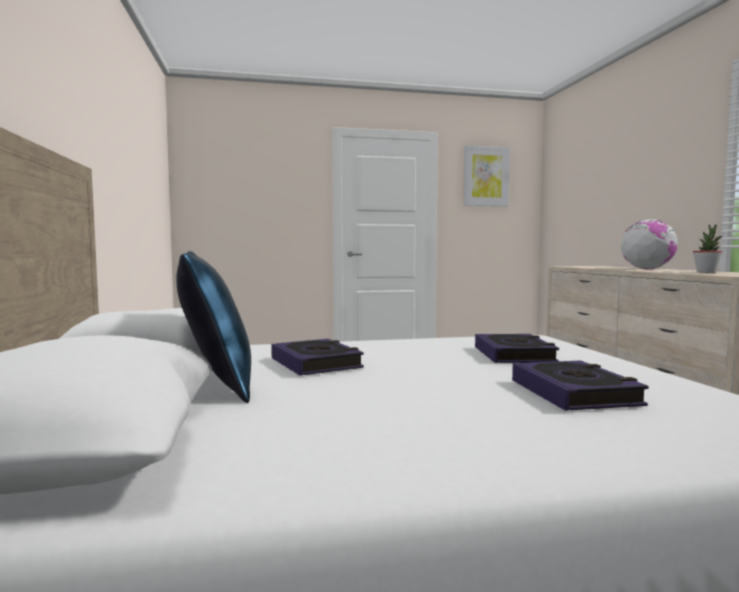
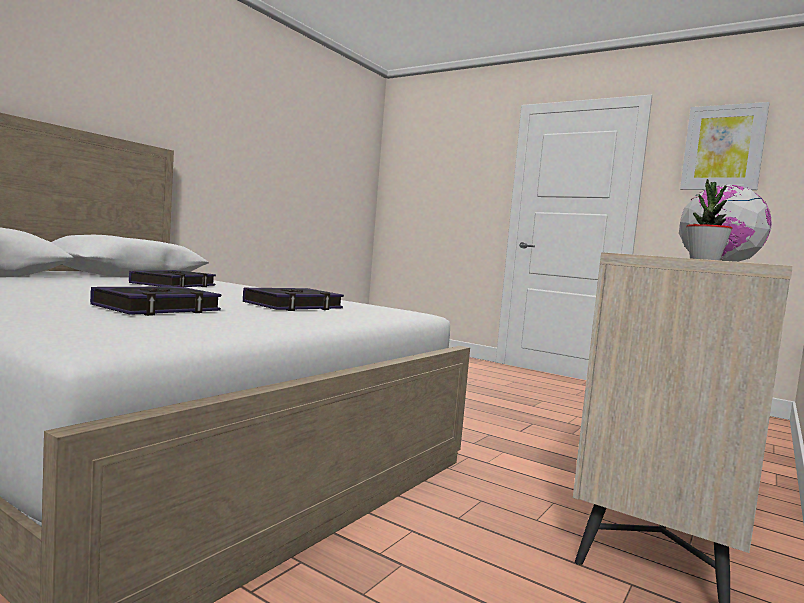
camera: 45 degrees right, 0 degrees up
blue pillow [176,251,251,403] -> none

